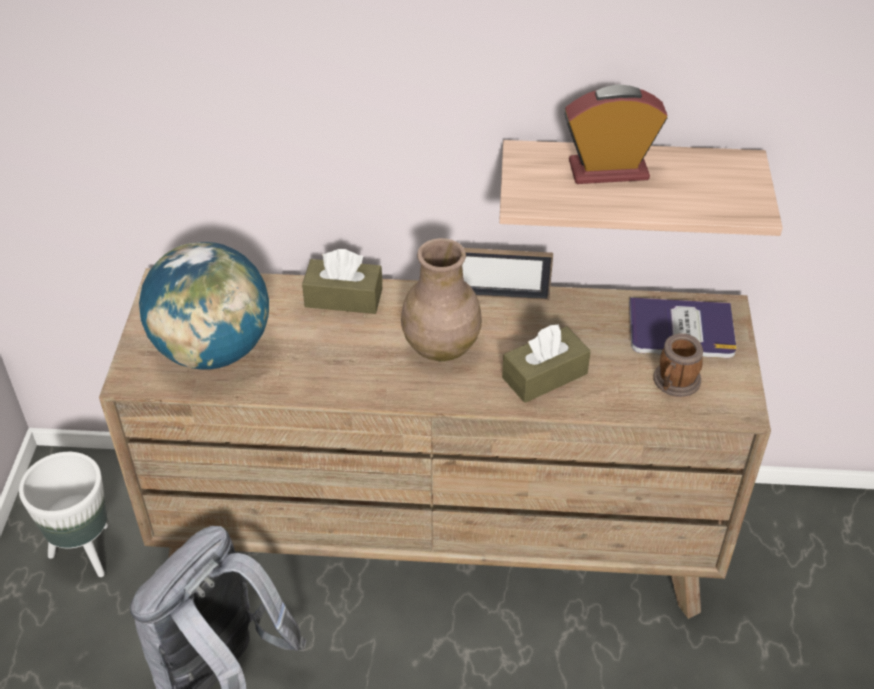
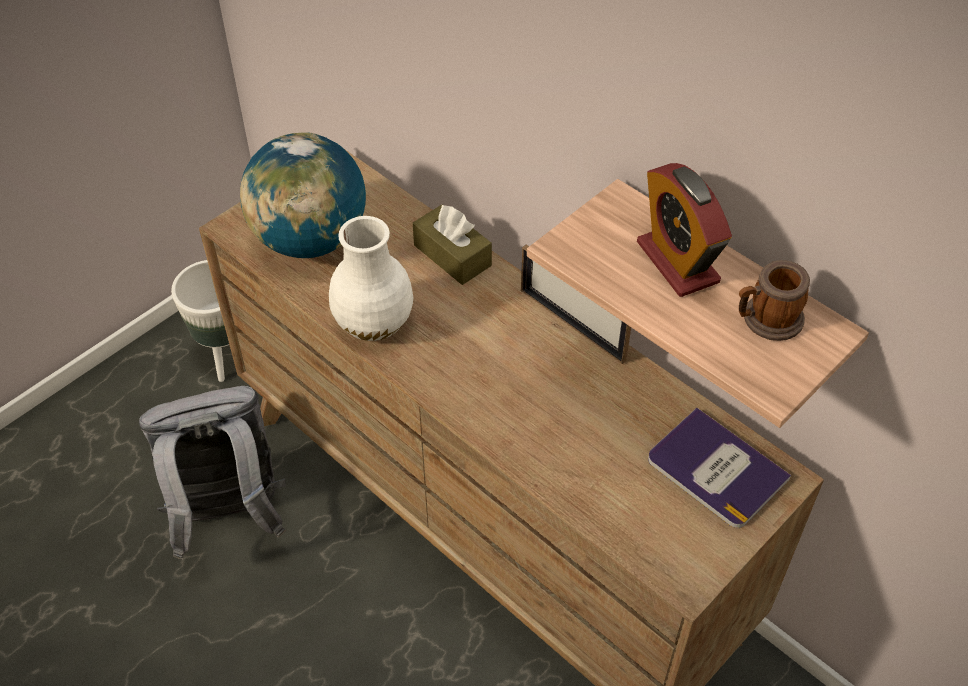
camera: 40 degrees right, 5 degrees up
brown vase [401,238,482,361] -> none
brown tissue box [502,324,591,403] -> none
alarm clock [564,85,668,184] -> alarm clock turned 150 degrees counterclockwise [637,163,732,297]
mug [653,333,703,397] -> mug moved to [739,260,810,341]
none -> white vase [329,216,413,341]

